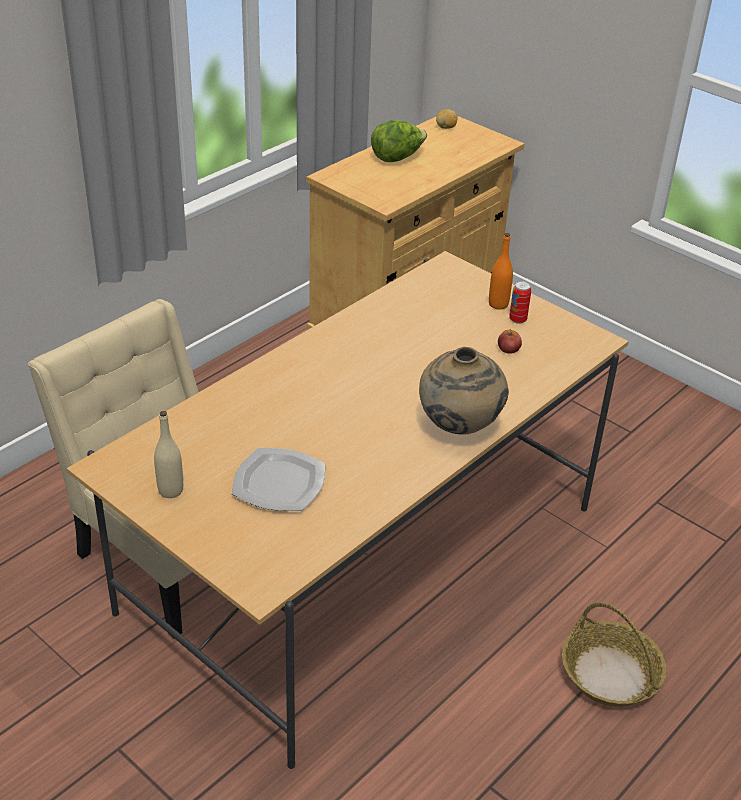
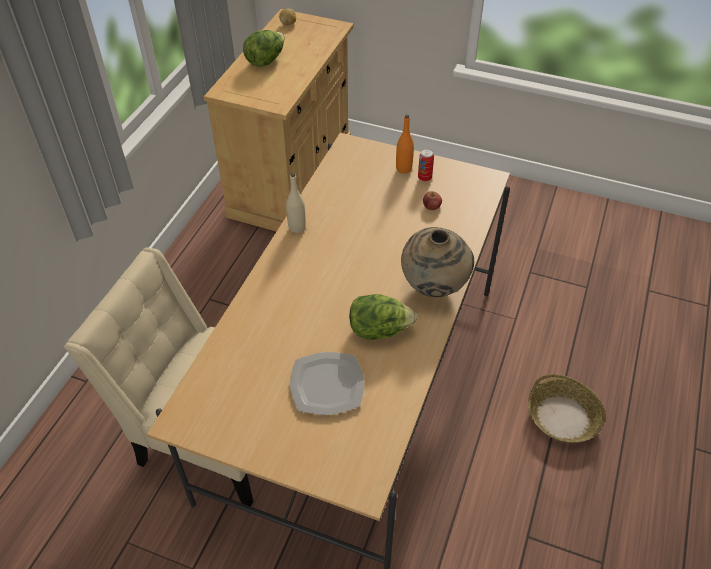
camera: 20 degrees left, 10 degrees up
beige bottle [154,411,183,498] -> beige bottle moved to [286,173,306,233]
none -> lettuce [349,294,417,340]

